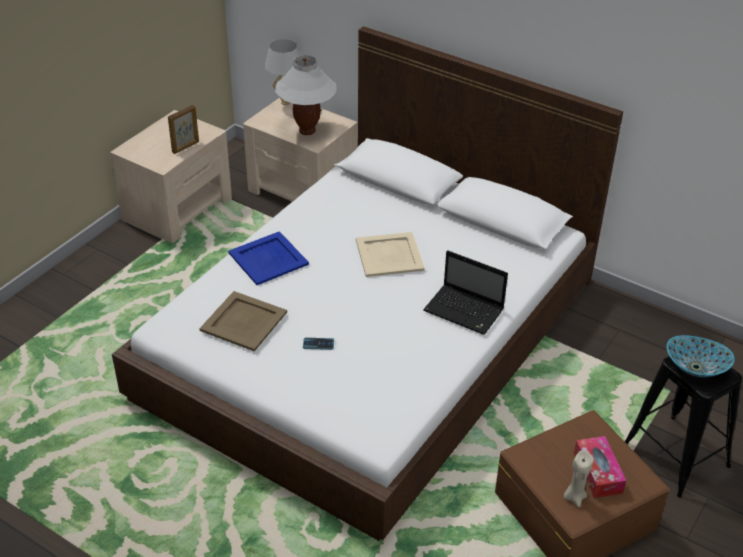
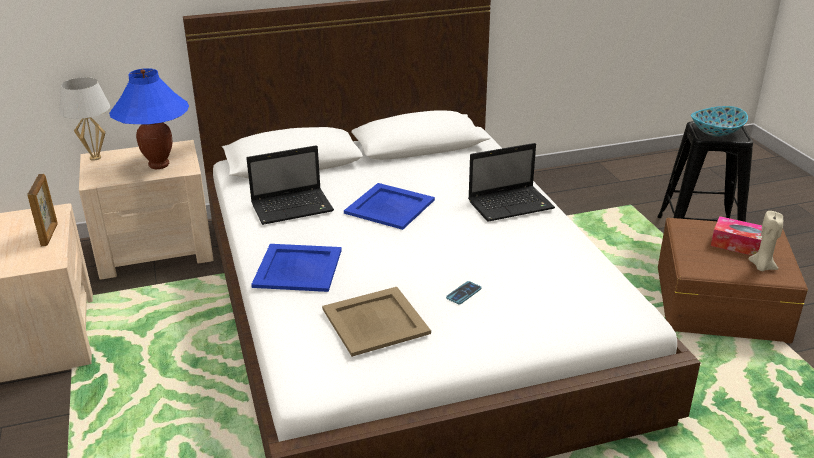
camera: 50 degrees left, 10 degrees down
white table lamp [275,55,336,135] -> blue table lamp [109,68,189,169]
beige tray [356,232,425,277] -> blue tray [344,183,435,230]
none -> laptop [246,145,334,225]

